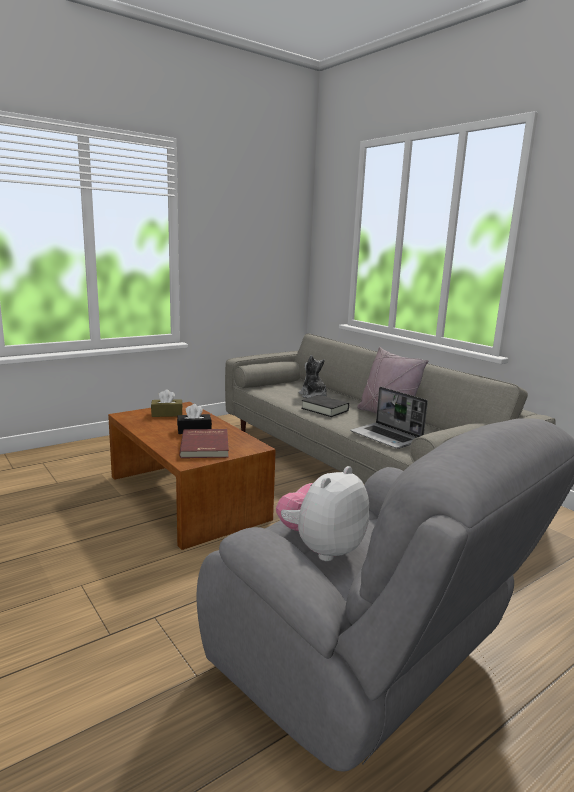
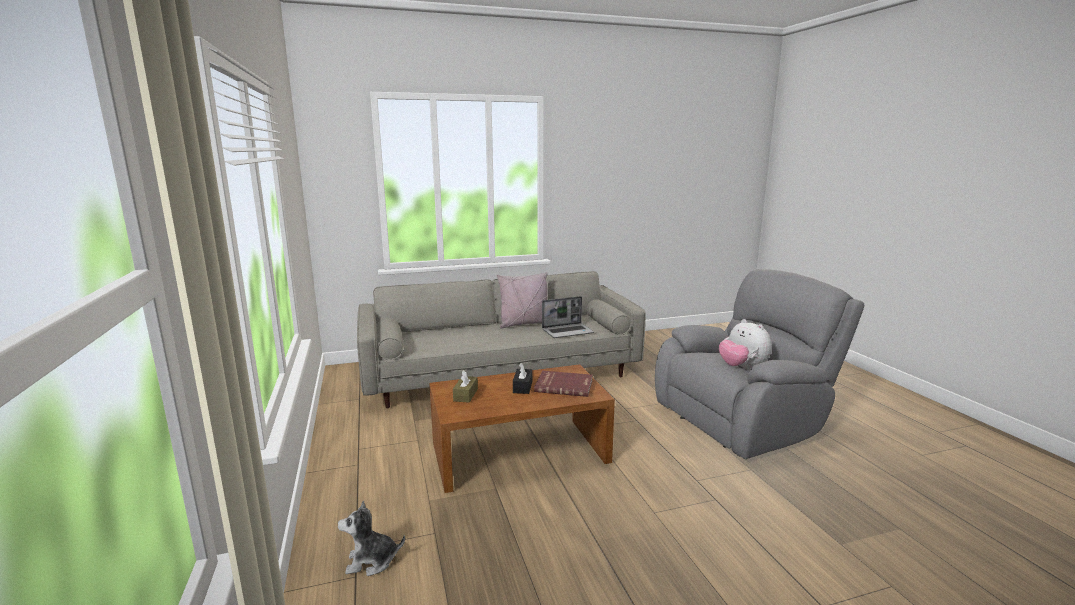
camera: 70 degrees left, 0 degrees up
plush toy [299,355,327,398] -> plush toy moved to [338,501,405,576]
black book [301,395,349,417] -> none

